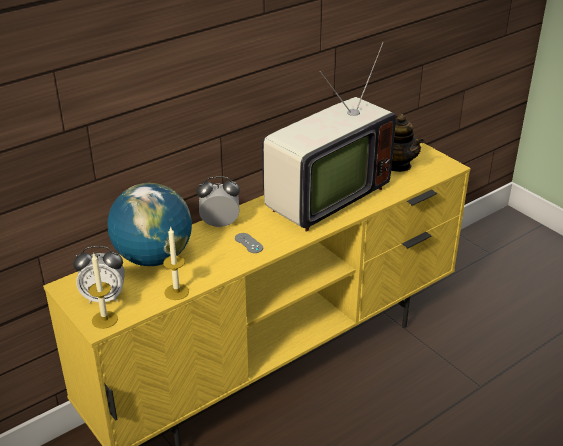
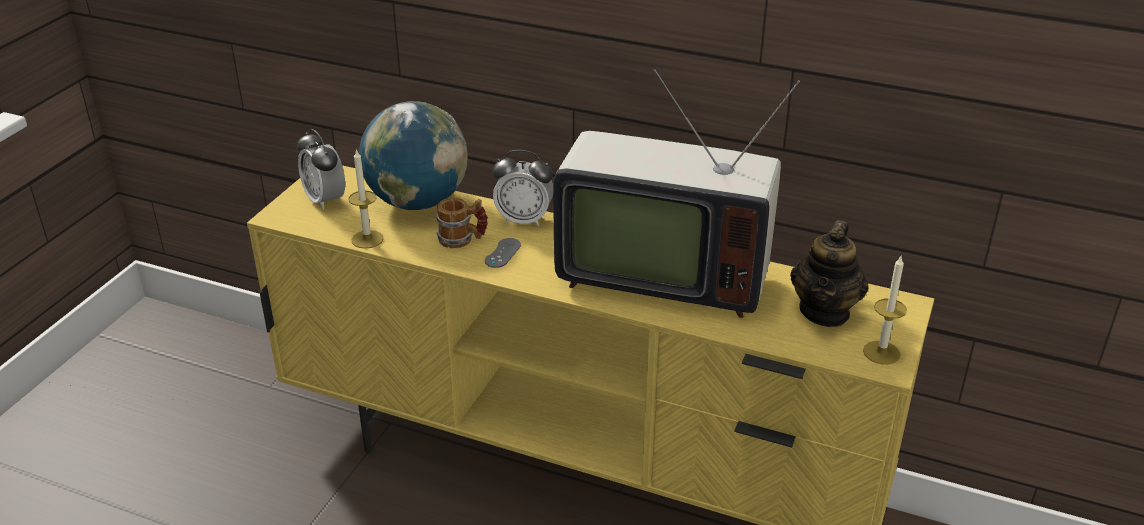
camera: 60 degrees right, 0 degrees up
candle [88,254,118,329] -> candle moved to [863,256,907,364]
alarm clock [197,176,240,228] -> alarm clock turned 135 degrees clockwise [493,150,554,227]
none -> mug [436,198,488,248]

